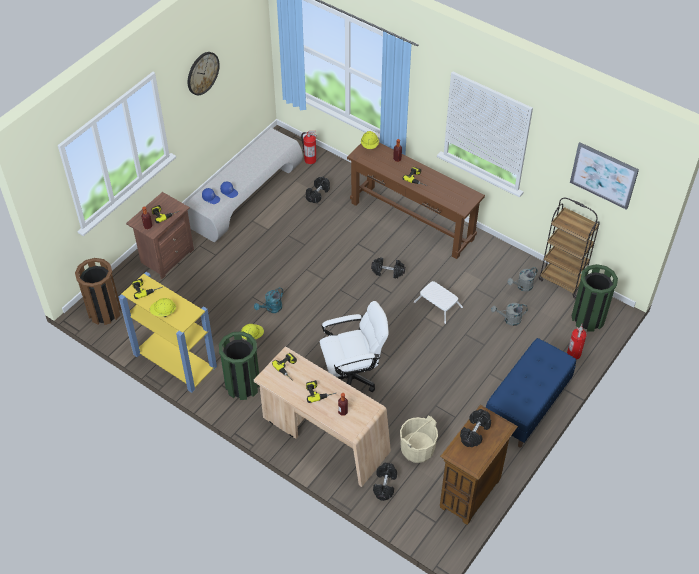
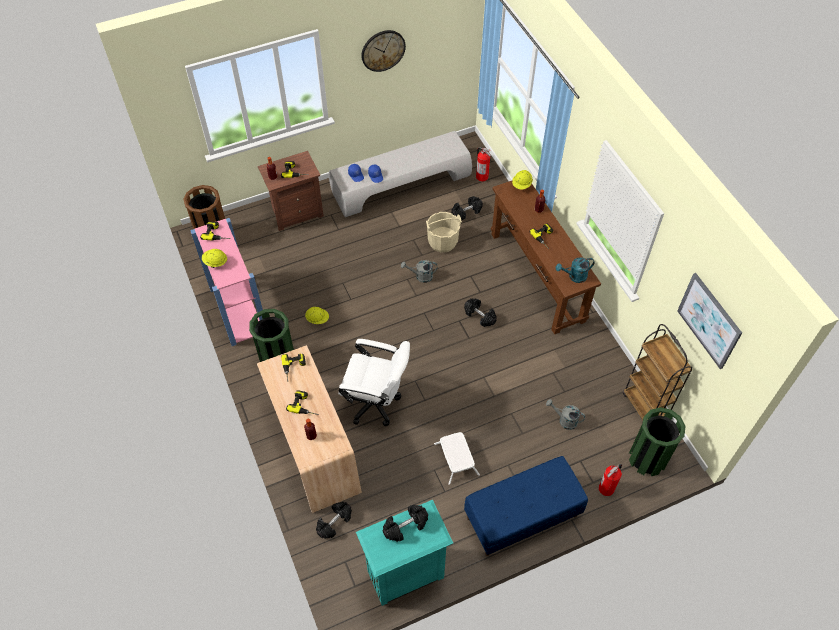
camera: 30 degrees right, 5 degrees up
yellow bookcase [119,272,217,393] -> pink bookcase [190,218,263,346]
turquoise watering can [254,287,283,313] -> turquoise watering can moved to [556,257,595,283]
beige bucket [400,415,438,463] -> beige bucket moved to [426,212,462,252]
white step ladder [414,281,463,324] -> white step ladder moved to [434,432,480,485]
brown cabinet [440,405,518,525] -> turquoise cabinet [356,500,453,606]
grey watering can [507,267,538,292] -> grey watering can moved to [401,260,437,283]

